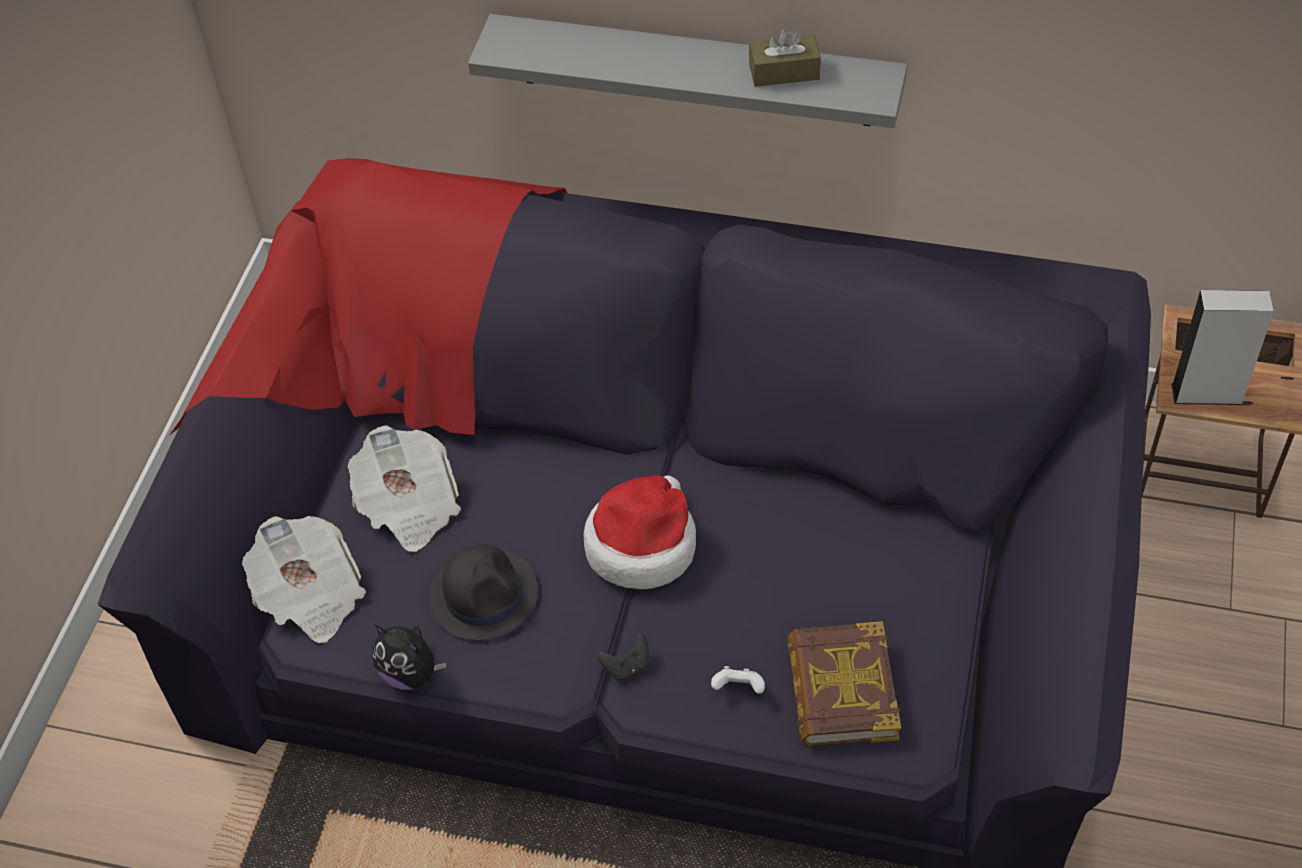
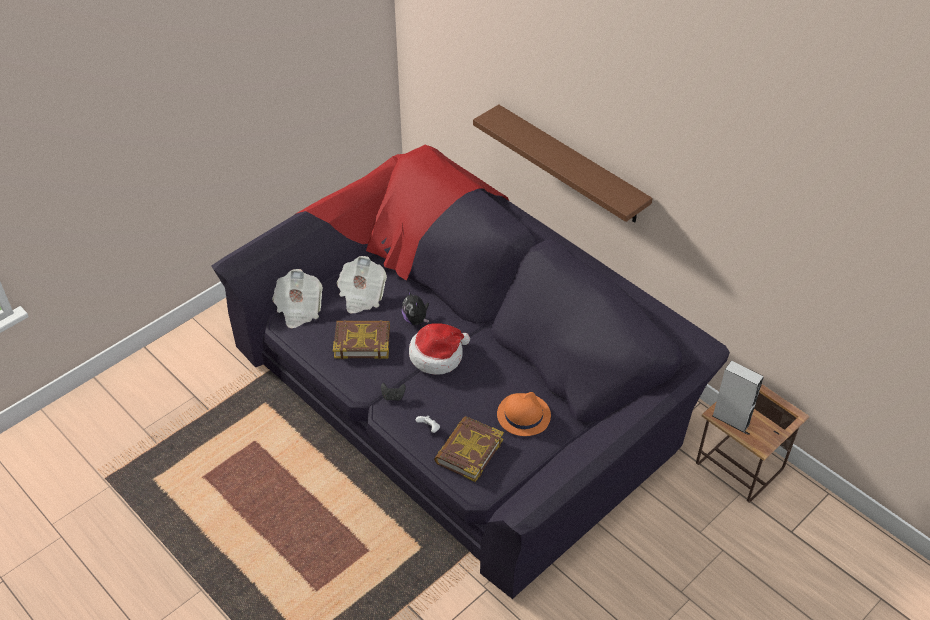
camera: 30 degrees right, 5 degrees down
plush toy [372,625,446,689] -> plush toy moved to [402,290,429,325]
black hat [429,544,538,640] -> book [333,320,390,359]
grey shelf [468,14,908,128] -> brown shelf [473,104,653,223]
brown tissue box [749,29,821,87] -> none
none -> orange hat [497,392,551,436]

